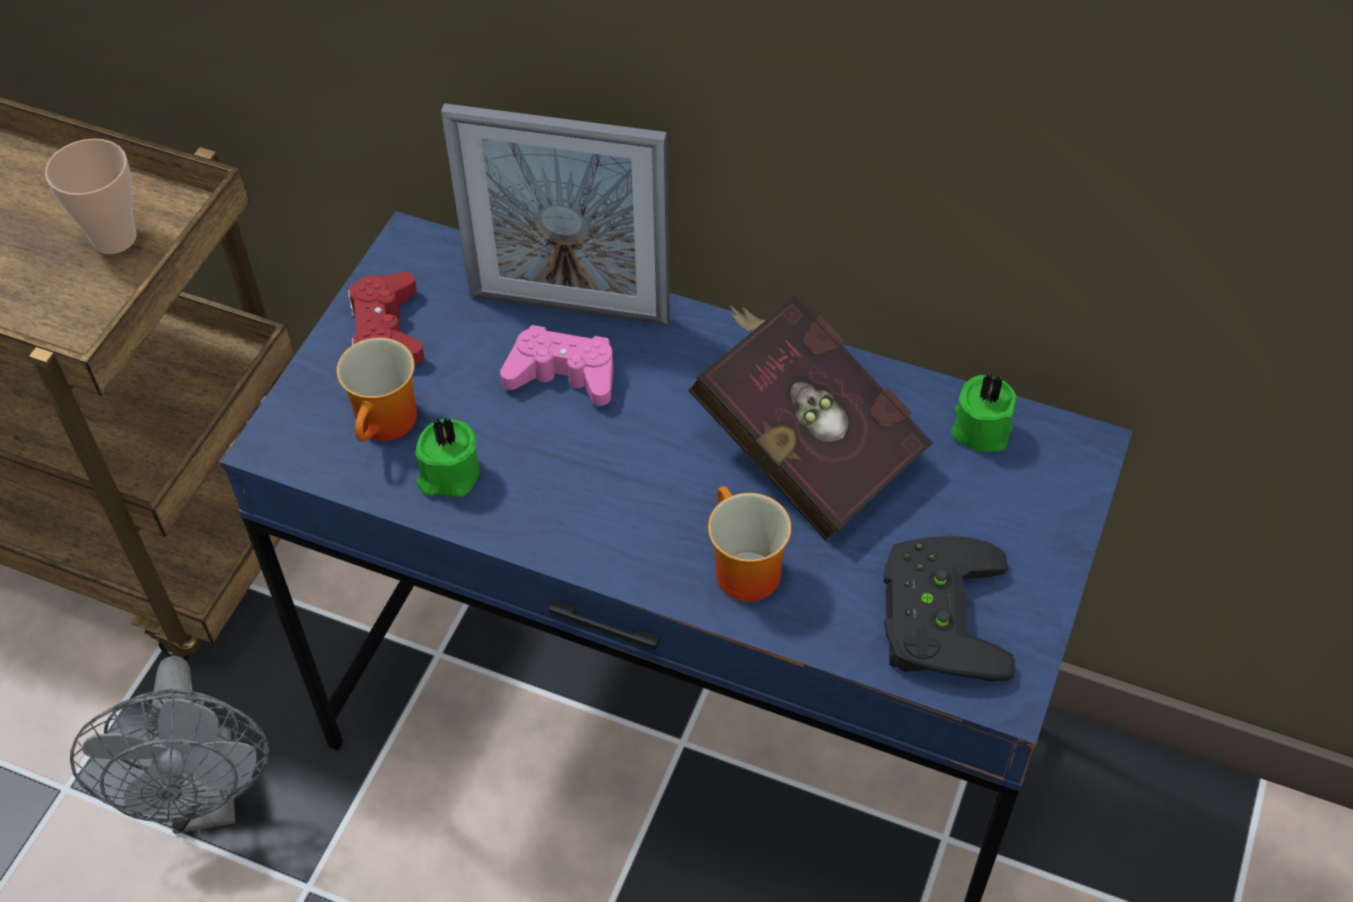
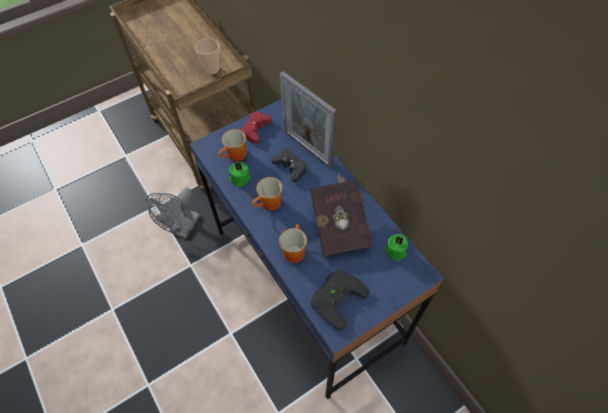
camera: 35 degrees right, 5 degrees up
pink game controller [500,325,613,406] -> black game controller [272,149,307,182]
none -> mug [252,177,282,210]

